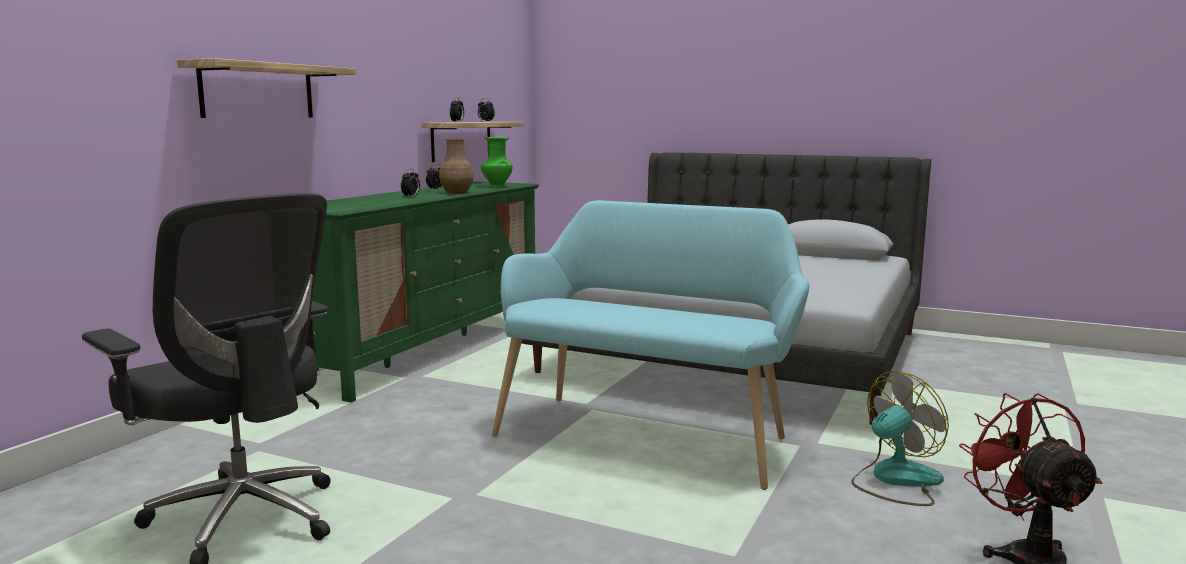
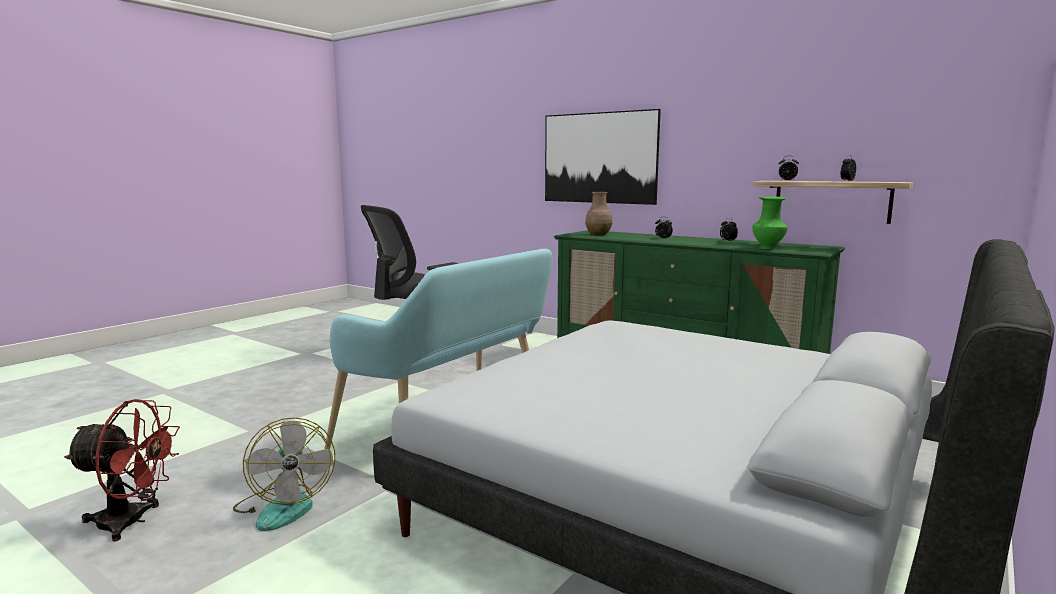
camera: 100 degrees right, 0 degrees up
shelf [177,58,356,118] -> picture [545,109,661,205]
brown vase [439,139,474,194] -> brown vase moved to [585,192,613,236]

